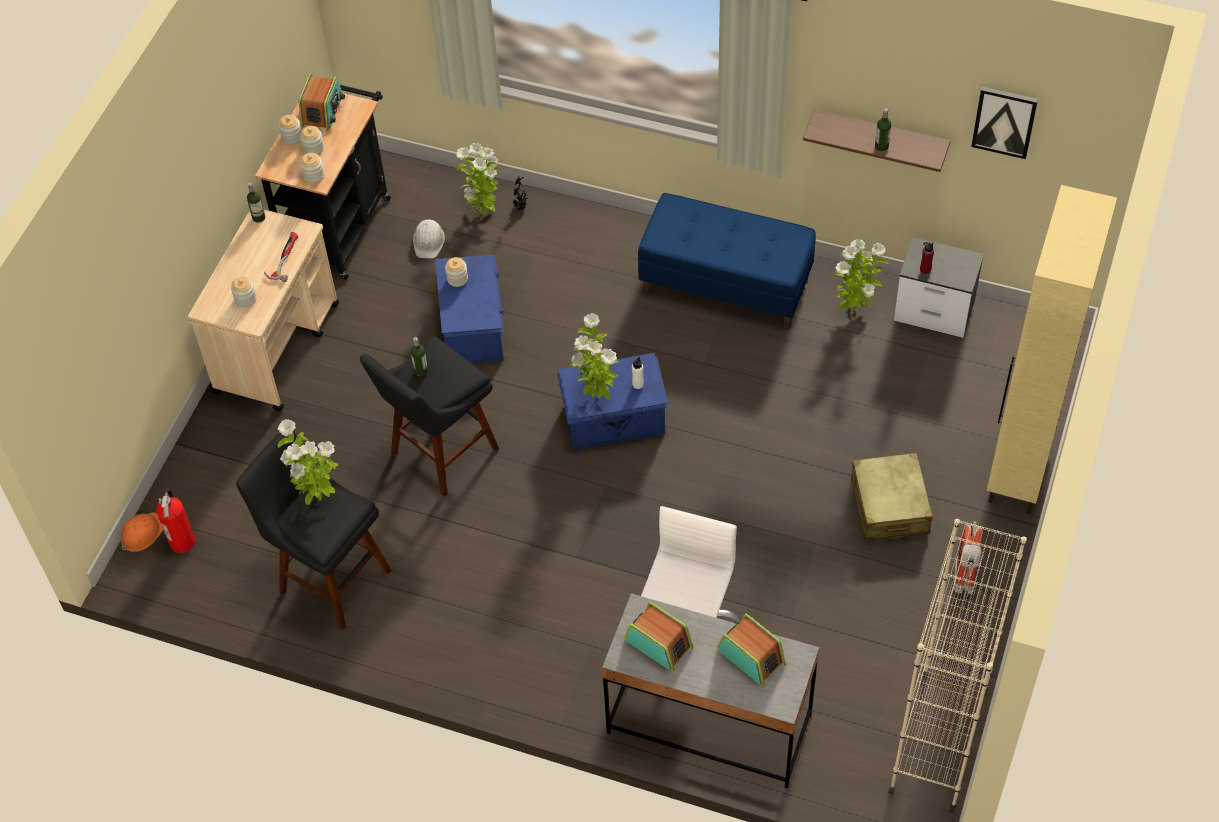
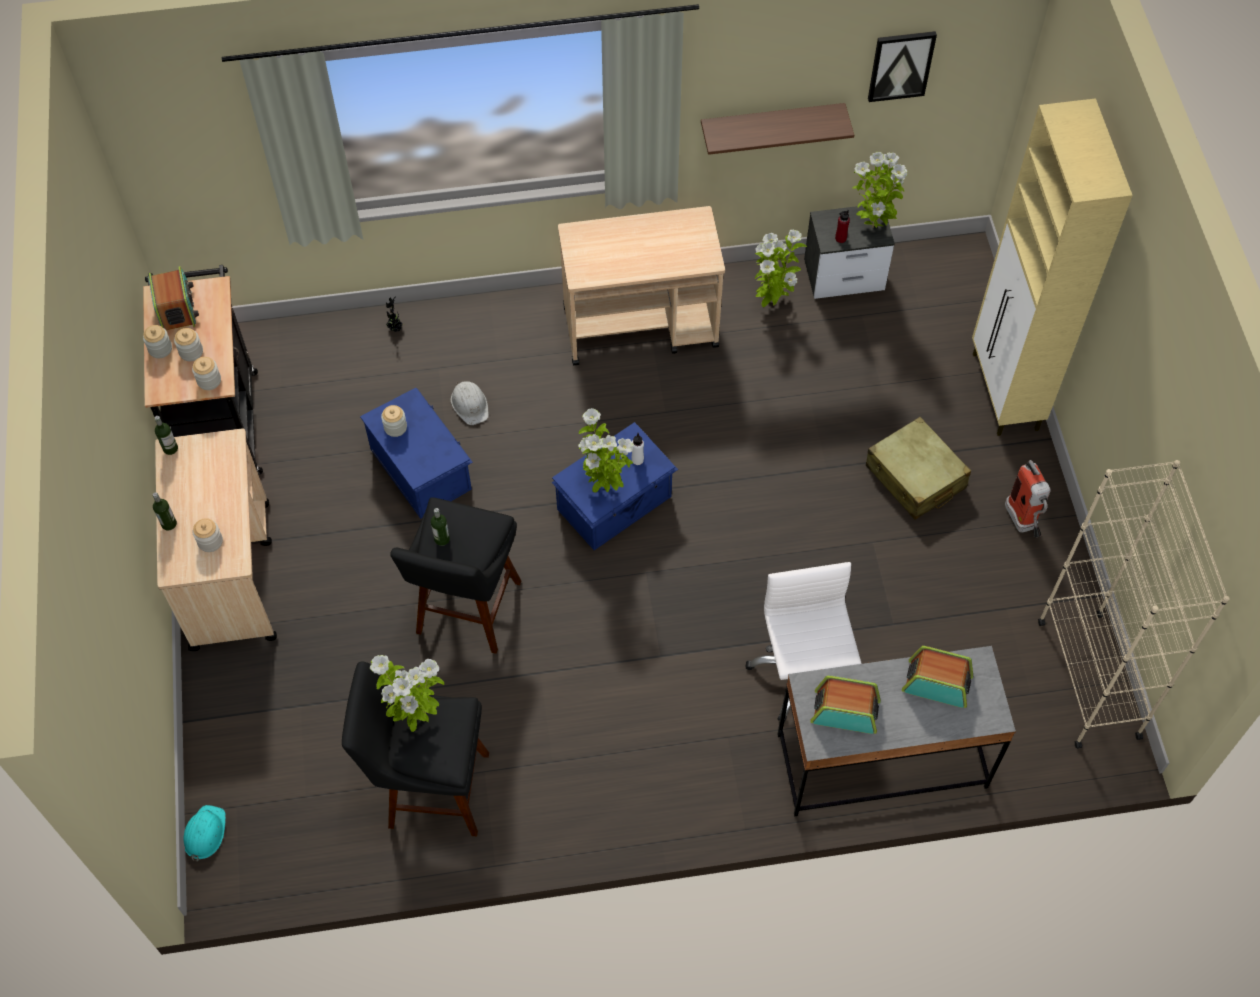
camera: 30 degrees left, 5 degrees up
orange hard hat [121,512,163,552] -> turquoise hard hat [184,805,226,861]
fire extinguisher [156,489,195,553] -> none
hammer [264,232,298,282] -> none
white hard hat [413,219,445,258] -> white hard hat moved to [451,381,489,425]
potted plant [456,143,501,214] -> potted plant moved to [852,152,908,228]
blue bench [638,193,816,329] -> beige cart [558,206,725,366]
bottle [875,108,891,151] -> bottle moved to [153,492,177,530]

